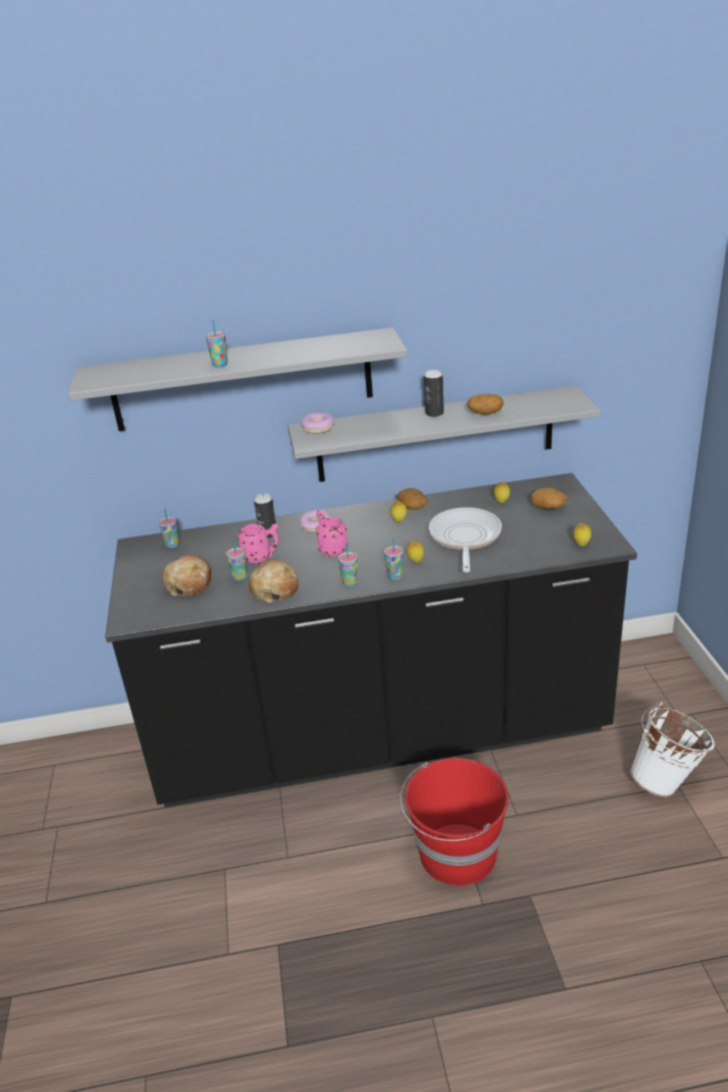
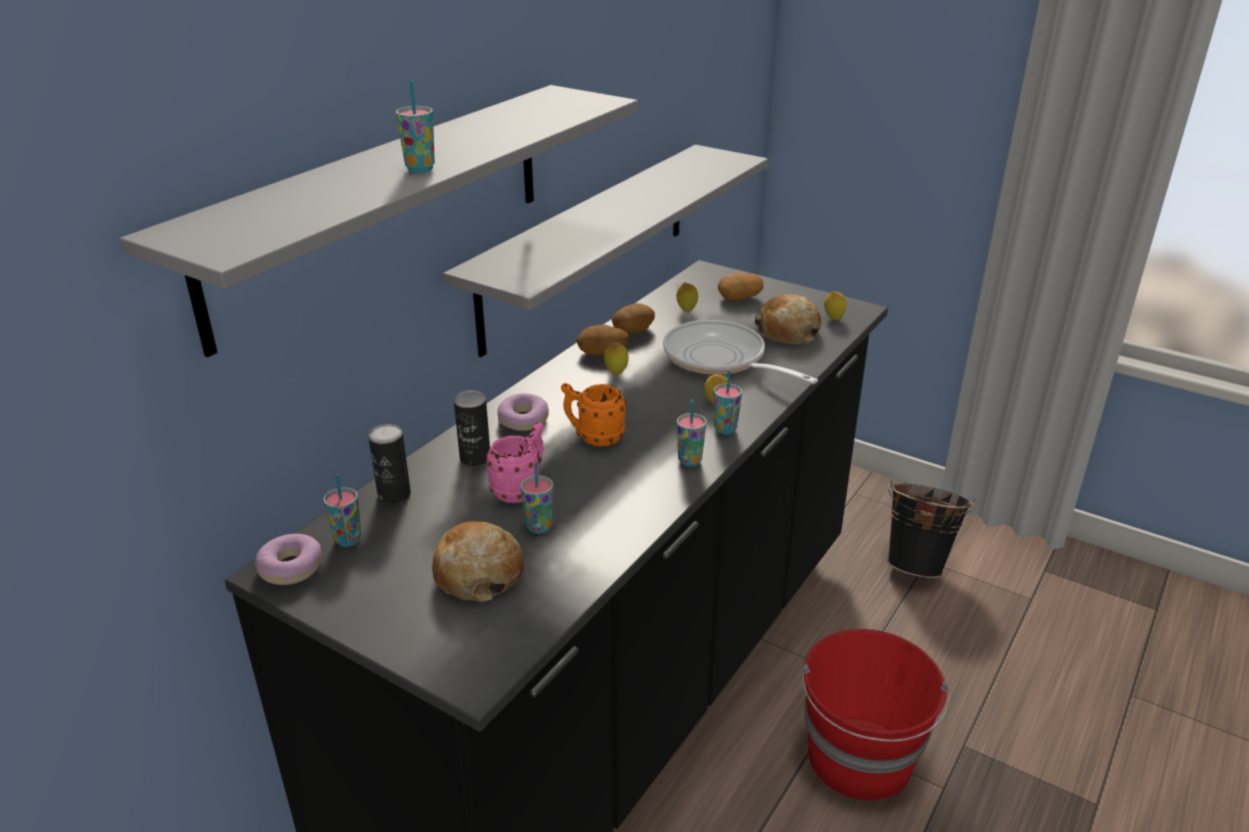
camera: 50 degrees left, 0 degrees up
bread [249,560,298,603] -> bread moved to [755,294,821,344]
donut [301,413,334,434] -> donut moved to [255,534,322,585]
pink mug [316,510,348,557] -> orange mug [561,383,626,447]
can [424,370,444,417] -> can moved to [368,424,411,504]
potato [467,394,504,415] -> potato moved to [612,303,655,333]
white bucket [630,702,715,797] -> black bucket [887,480,975,578]

